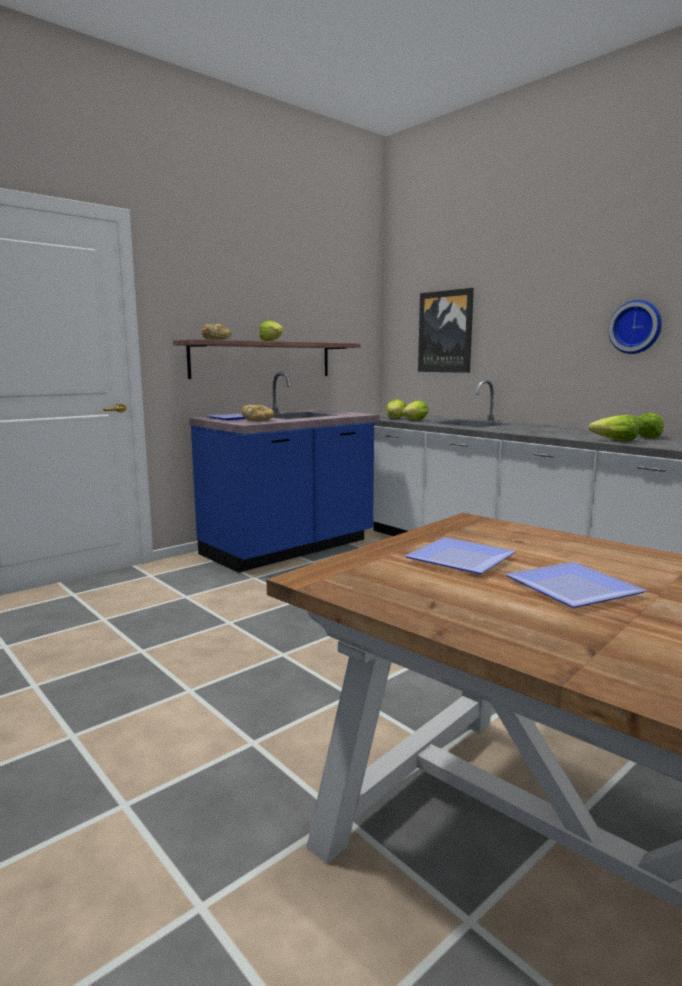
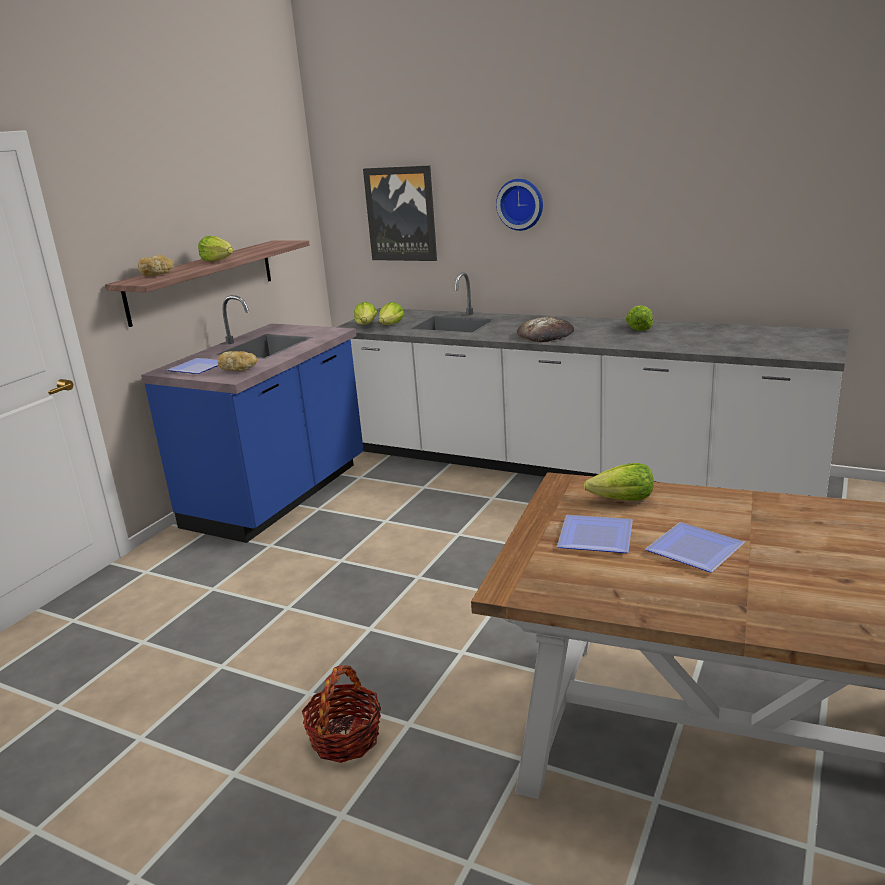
camera: 20 degrees left, 10 degrees up
lettuce [588,415,639,441] -> lettuce moved to [584,463,654,501]
wall clock [608,300,662,354] -> wall clock moved to [496,179,543,231]
none -> basket [302,665,381,763]
none -> bread [517,317,574,342]

